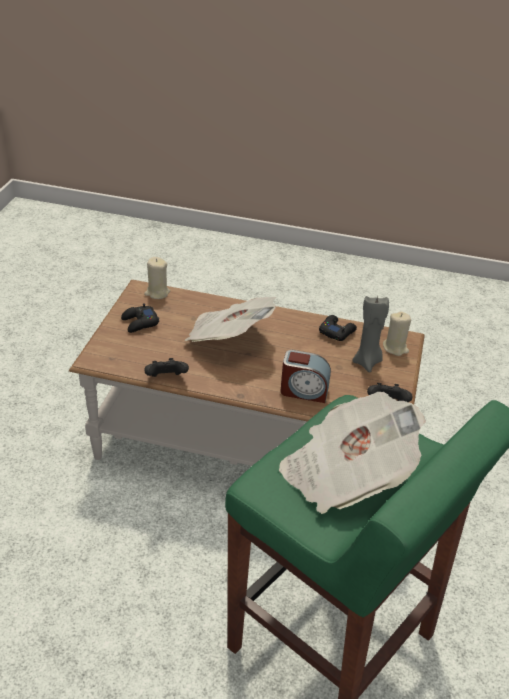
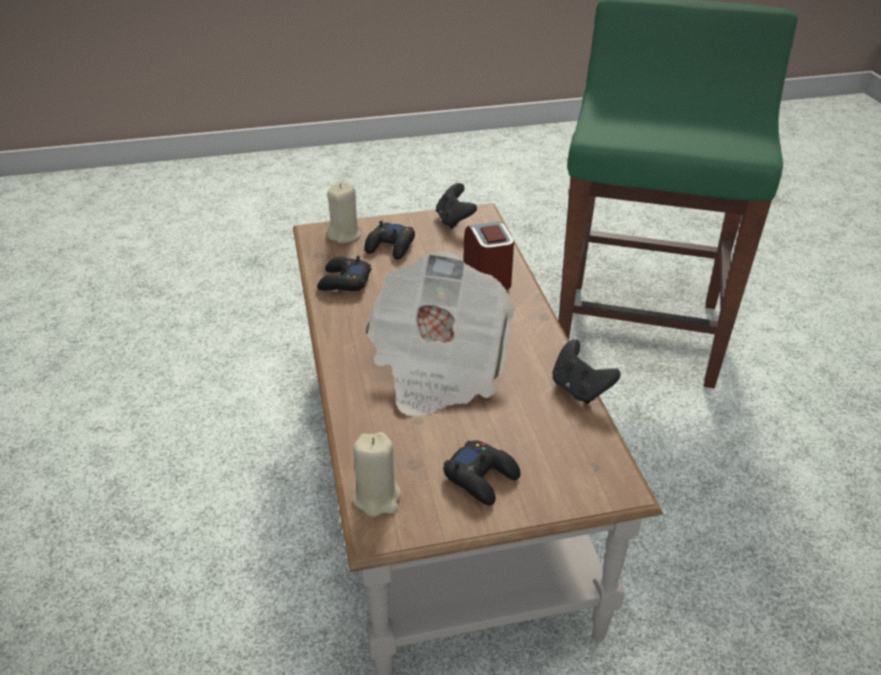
camera: 115 degrees left, 0 degrees up
newspaper [279,392,426,514] -> none
grey candle [353,296,389,373] -> black game controller [364,220,415,260]

